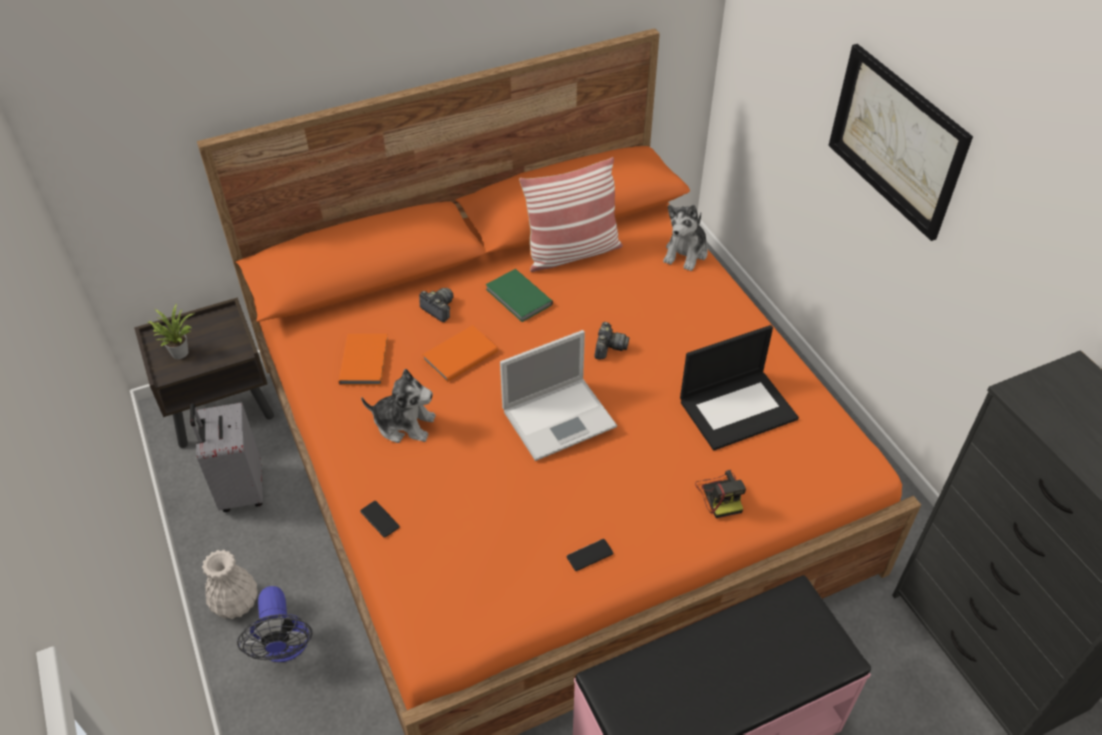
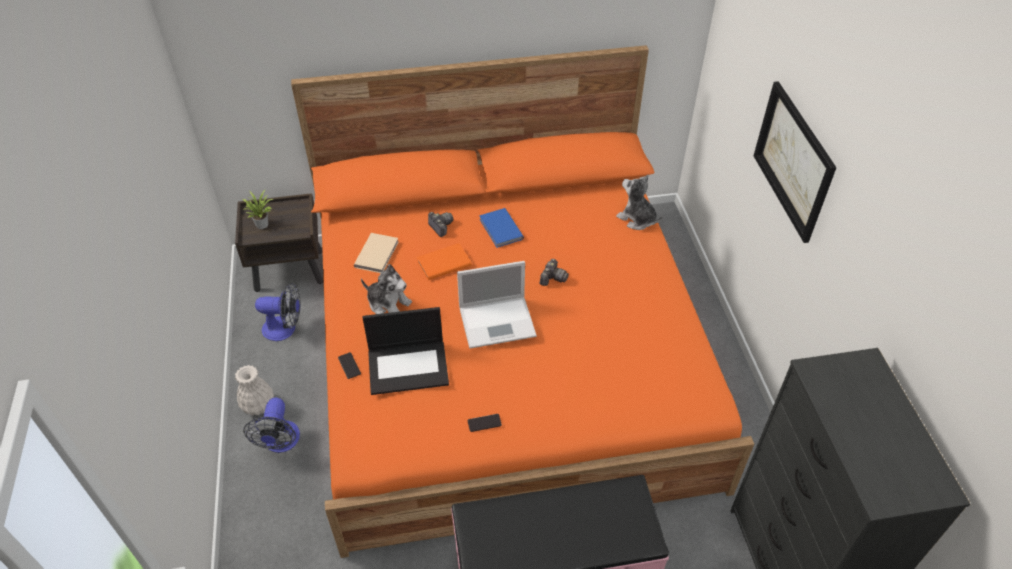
camera: 15 degrees right, 0 degrees up
grey suitcase [190,403,263,512] -> fan [255,283,301,341]
orange book [339,334,388,385] -> beige book [354,233,398,273]
green book [485,269,553,322] -> blue book [479,208,524,248]
pillow [519,157,623,272] -> none
plush toy [663,204,708,271] -> plush toy turned 90 degrees clockwise [616,175,663,230]
laptop [680,325,799,451] -> laptop moved to [363,307,449,395]
camera [695,470,746,518] -> none

